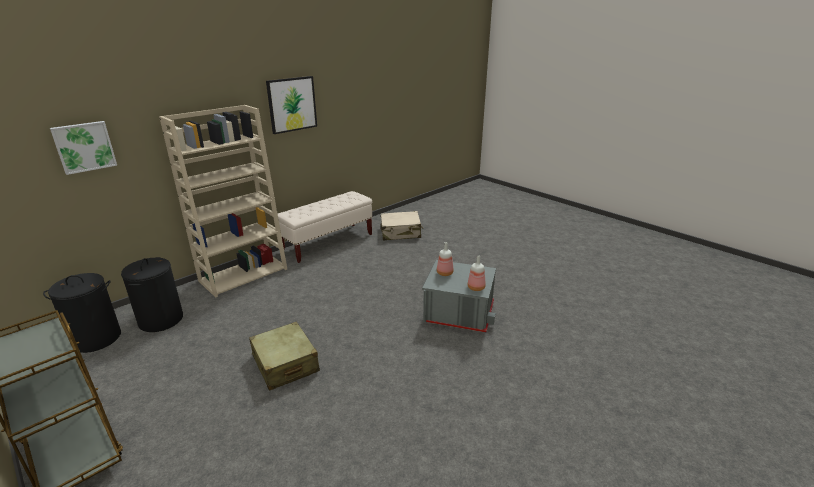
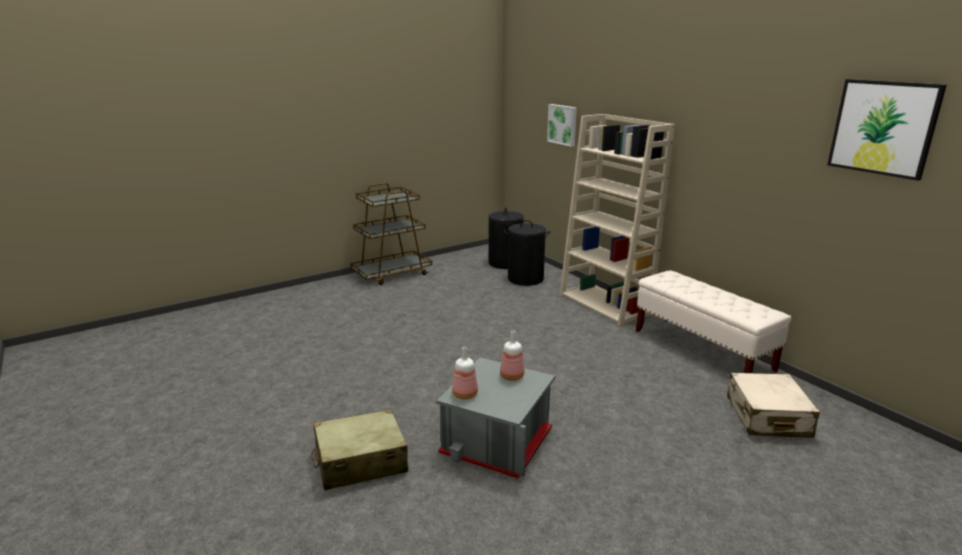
camera: 100 degrees right, 5 degrees down
beige suitcase [249,322,320,391] -> beige suitcase moved to [311,409,408,490]
picture [266,76,317,134] -> picture moved to [827,79,947,181]

